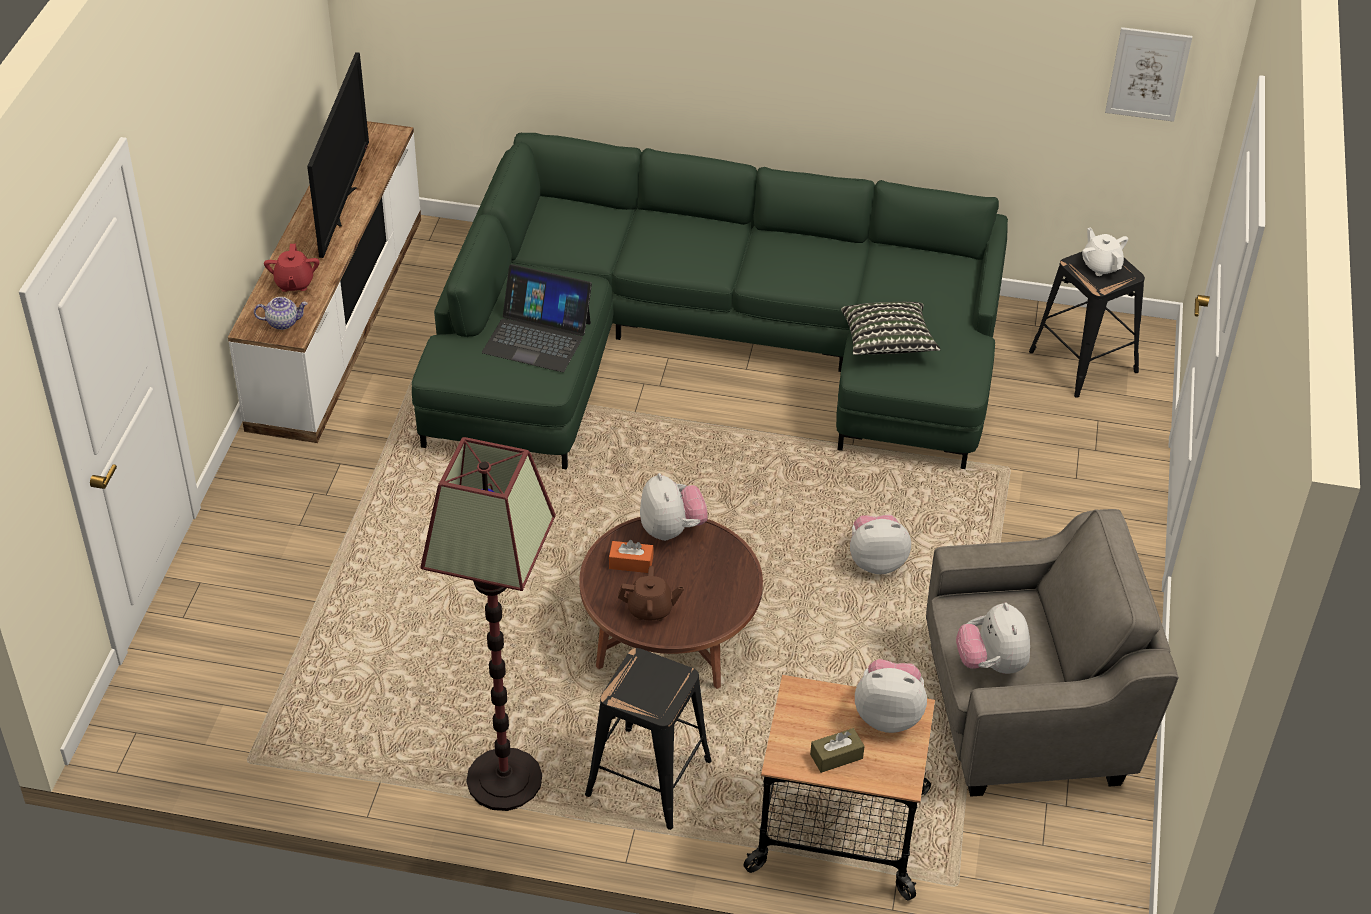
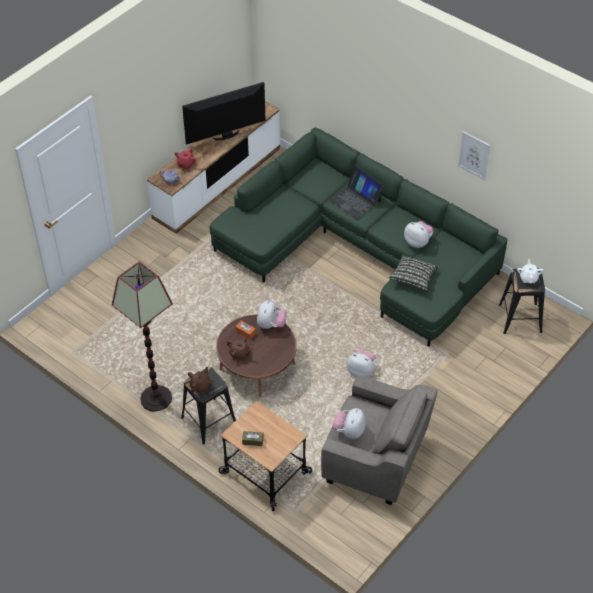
camera: 30 degrees right, 5 degrees up
television [307,52,369,258] -> television turned 150 degrees counterclockwise [182,82,266,145]
laptop [482,264,592,372] -> laptop moved to [330,166,384,219]
plush toy [855,659,927,733] -> plush toy moved to [404,221,433,248]
picture [1105,27,1192,122] -> picture moved to [458,131,490,180]
none -> brown teapot [188,367,212,393]

